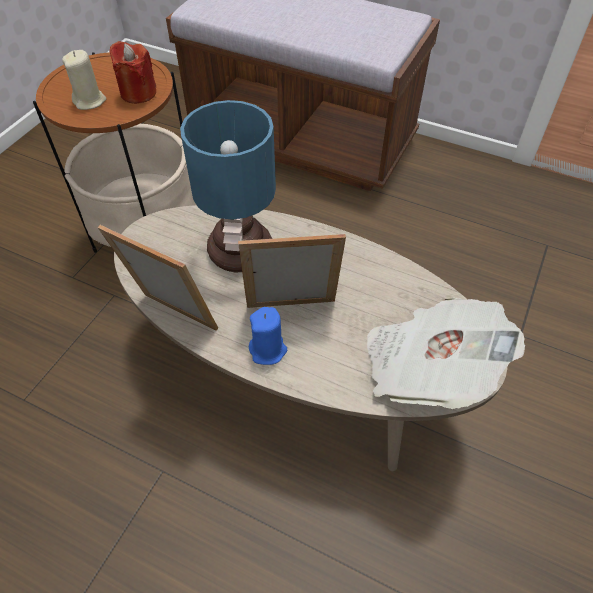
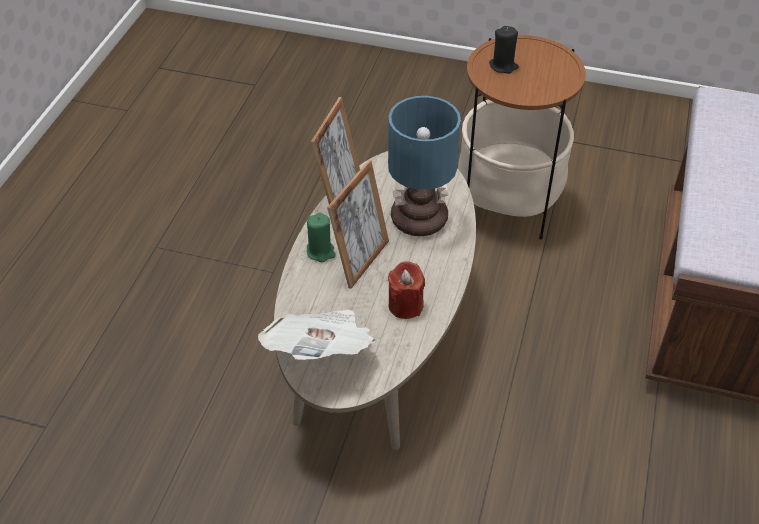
camera: 80 degrees right, 5 degrees down
beige candle [62,50,106,110] -> black candle [489,26,519,74]
red candle [110,41,156,104] -> red candle moved to [388,261,425,319]
picture frame [238,234,346,308] -> picture frame turned 45 degrees clockwise [327,160,389,289]
blue candle [249,307,287,365] -> green candle [307,213,336,262]

